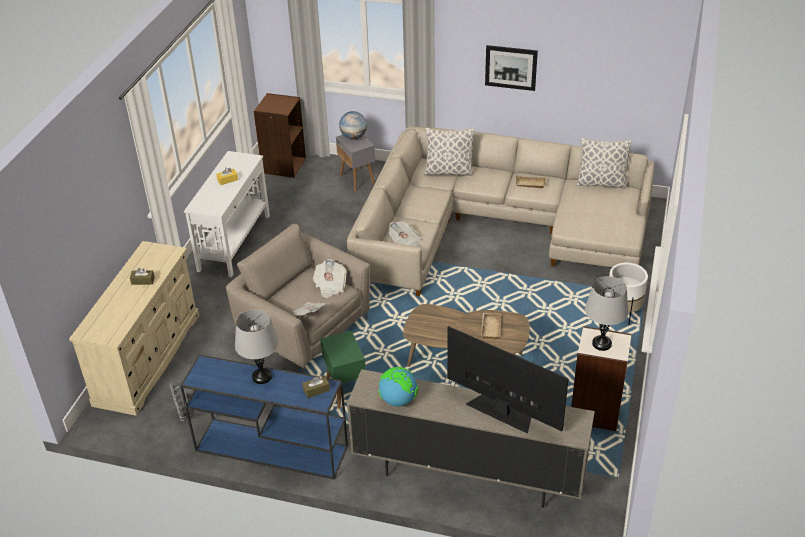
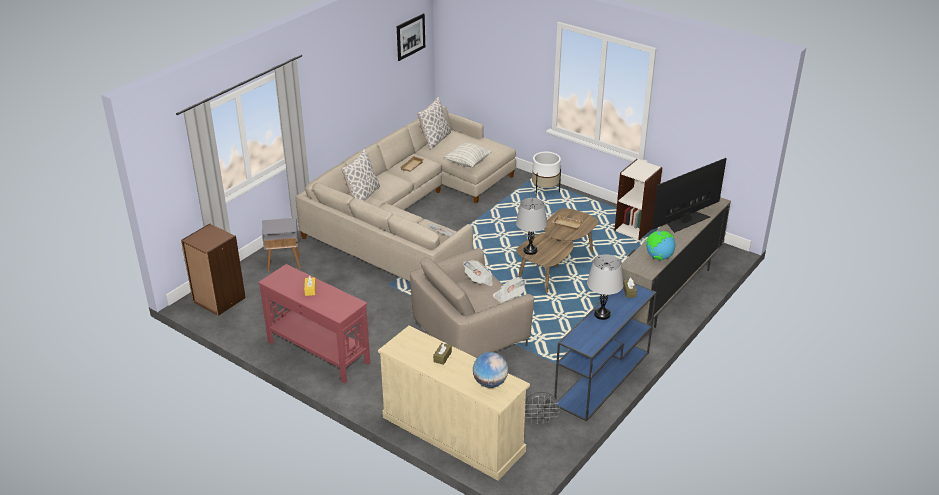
camera: 70 degrees left, 5 degrees down
white console table [184,151,270,277] -> red console table [258,264,370,383]
green side table [320,330,366,409] -> none
globe [339,111,367,139] -> globe moved to [473,352,508,388]
picture [485,45,538,91] -> picture moved to [397,13,425,61]
grey table lamp [585,276,628,351] -> grey table lamp moved to [516,198,547,255]
none -> pillow [444,142,492,167]

